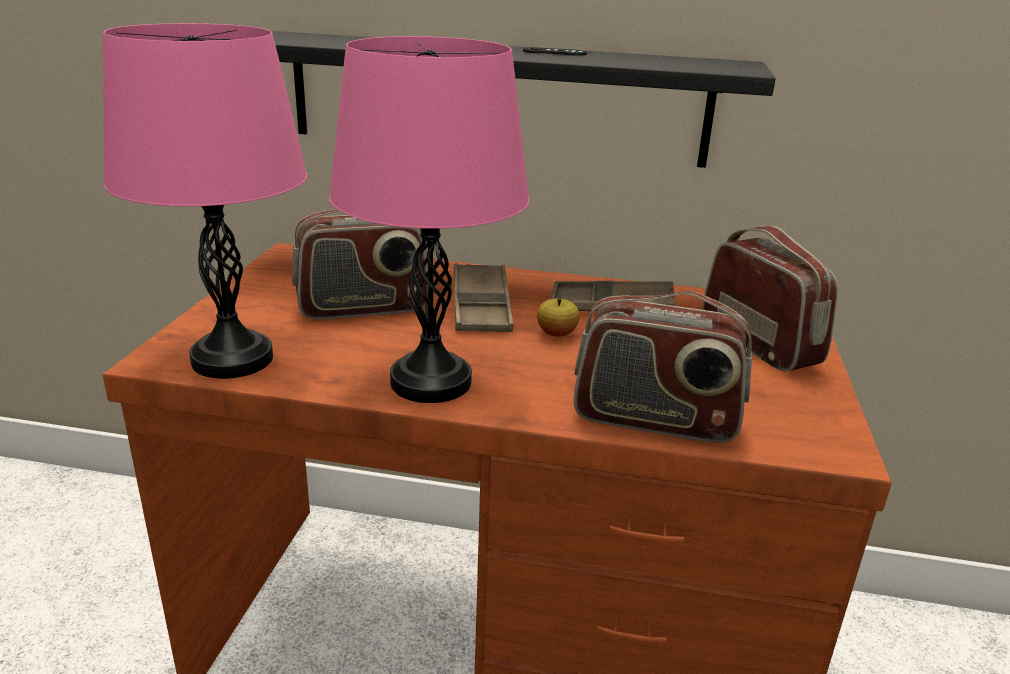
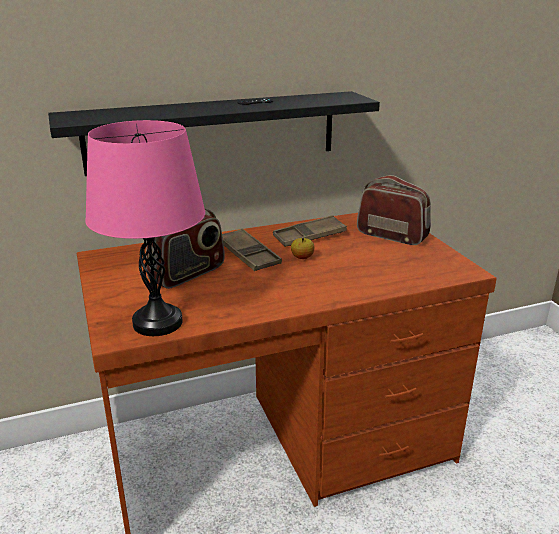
camera: 30 degrees left, 0 degrees up
pink table lamp [329,36,529,403] -> none
radio [574,291,752,443] -> none

